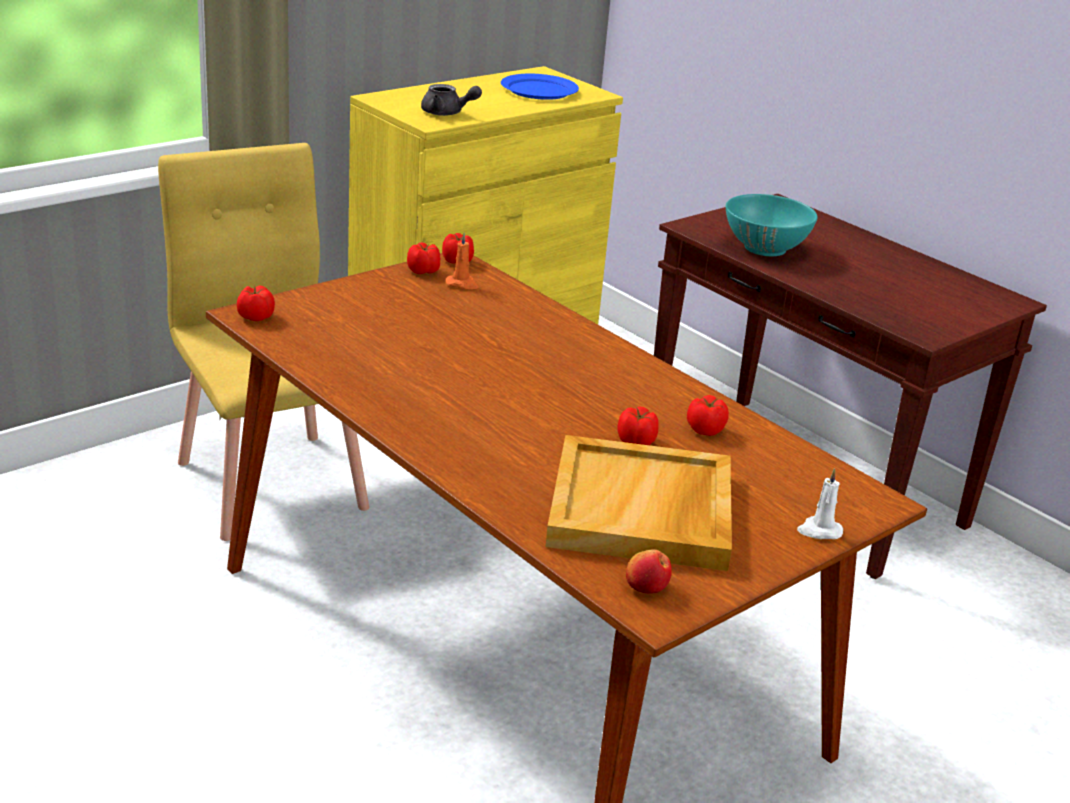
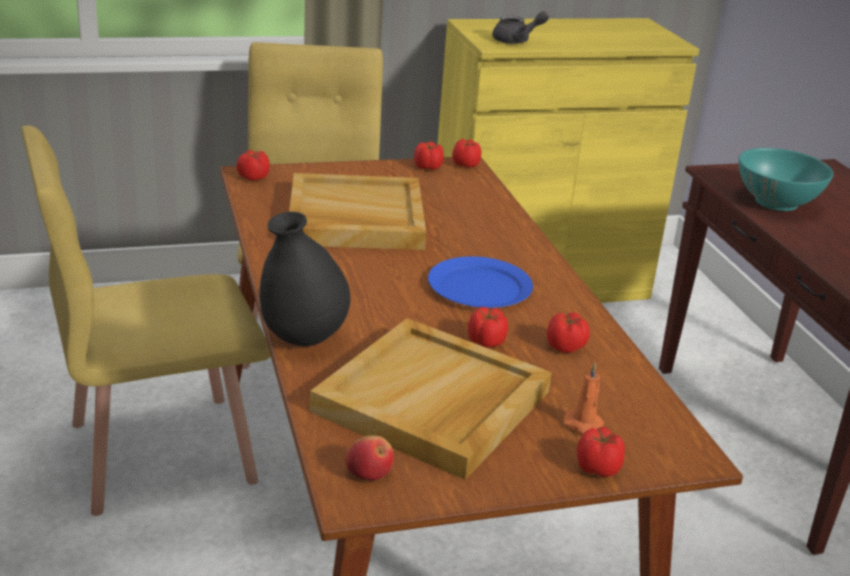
camera: 25 degrees right, 0 degrees up
grey teapot [421,84,482,116] -> grey teapot turned 60 degrees counterclockwise [492,11,549,44]
orange candle [445,233,478,289] -> orange candle moved to [563,363,604,435]
blue plate [501,74,579,100] -> blue plate moved to [428,256,533,308]
white candle [797,468,843,539] -> tomato [577,427,625,477]
none -> yellow chair [21,125,271,516]
none -> black vase [260,212,350,346]
none -> beige tray [289,173,426,250]

